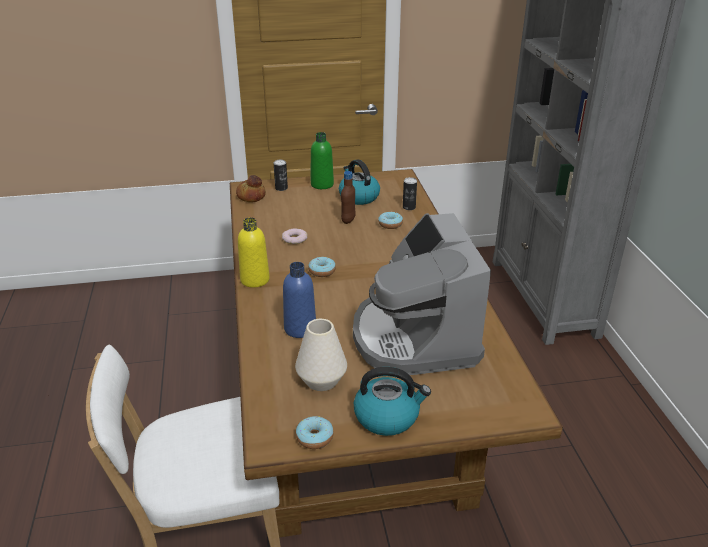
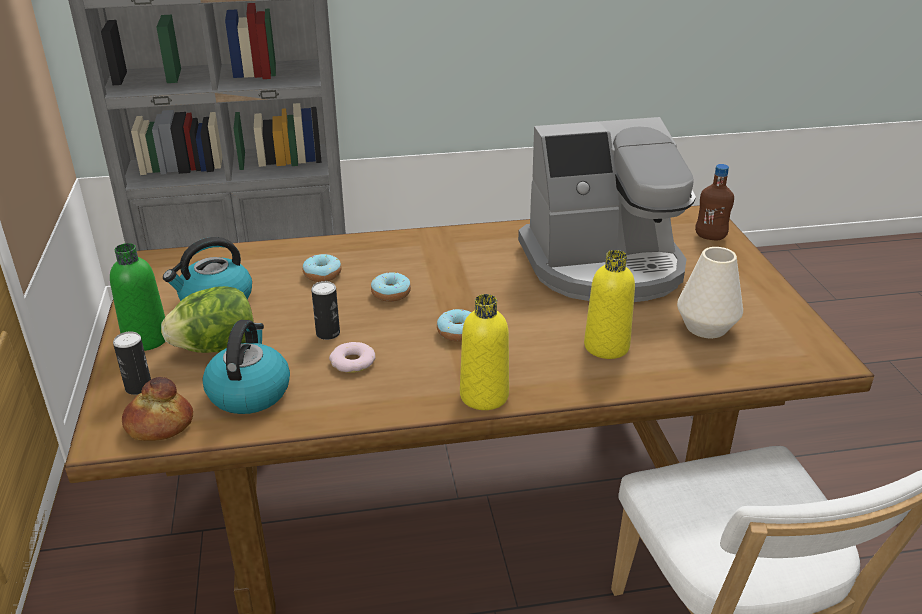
camera: 90 degrees left, 0 degrees up
blue bottle [283,262,316,338] -> yellow bottle [584,250,635,359]
donut [296,416,334,449] -> donut moved to [371,272,411,302]
brown bottle [341,171,356,224] -> brown bottle moved to [695,164,734,240]
kettle [354,367,431,436] -> kettle moved to [202,320,290,414]
can [403,177,417,210] -> can moved to [311,281,340,340]
none -> lettuce [161,286,254,353]

